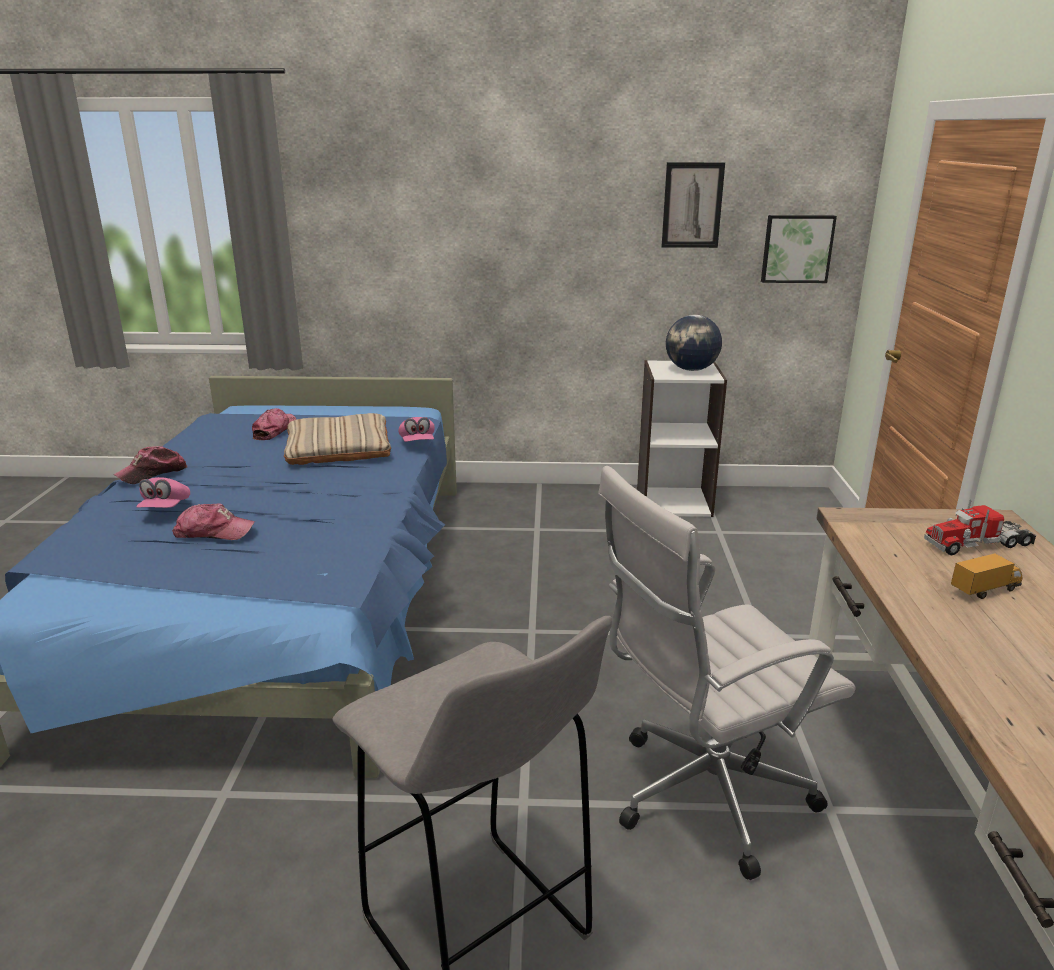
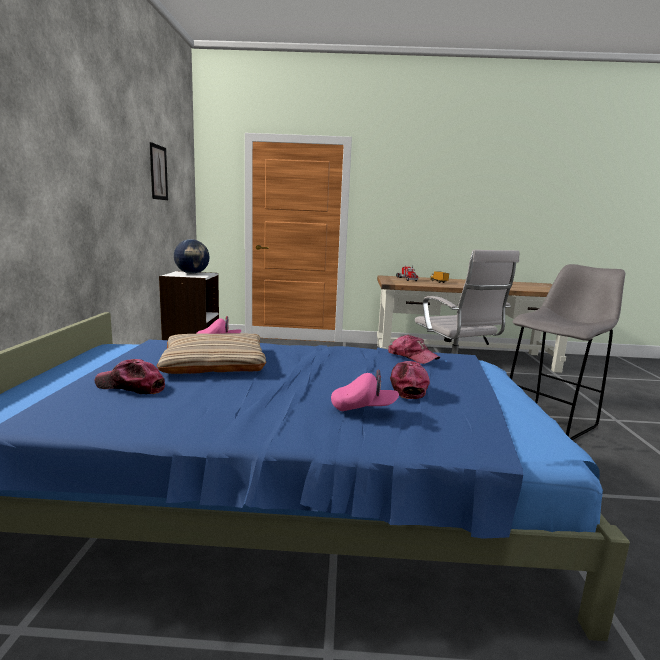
camera: 90 degrees left, 10 degrees down
cap [114,446,187,484] -> cap moved to [388,335,440,364]
picture [761,215,837,283] -> none

